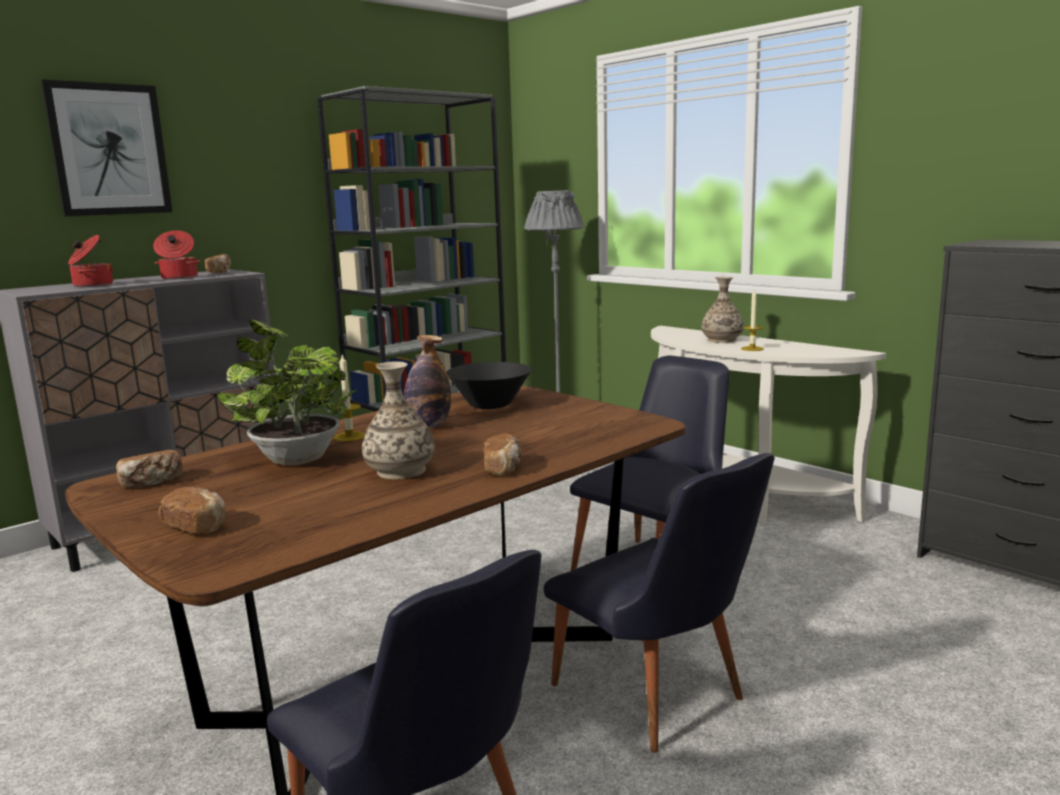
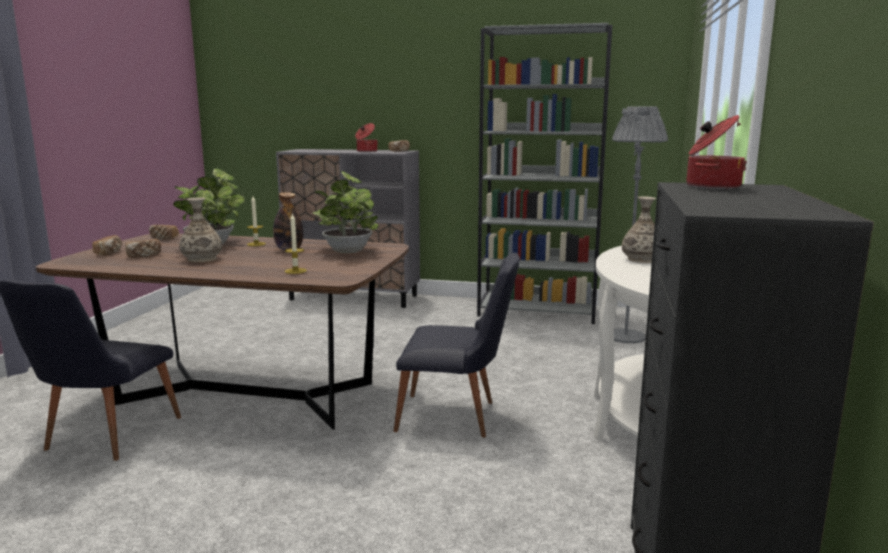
camera: 55 degrees right, 0 degrees up
picture [41,79,173,216] -> none
cooking pot [68,235,113,287] -> cooking pot moved to [686,115,747,189]
black bowl [447,362,531,409] -> potted plant [313,171,379,253]
bread [484,433,521,476] -> bread moved to [125,239,161,257]
black chair [543,453,775,753] -> none
candle [741,289,764,351] -> candle moved to [285,213,307,274]

